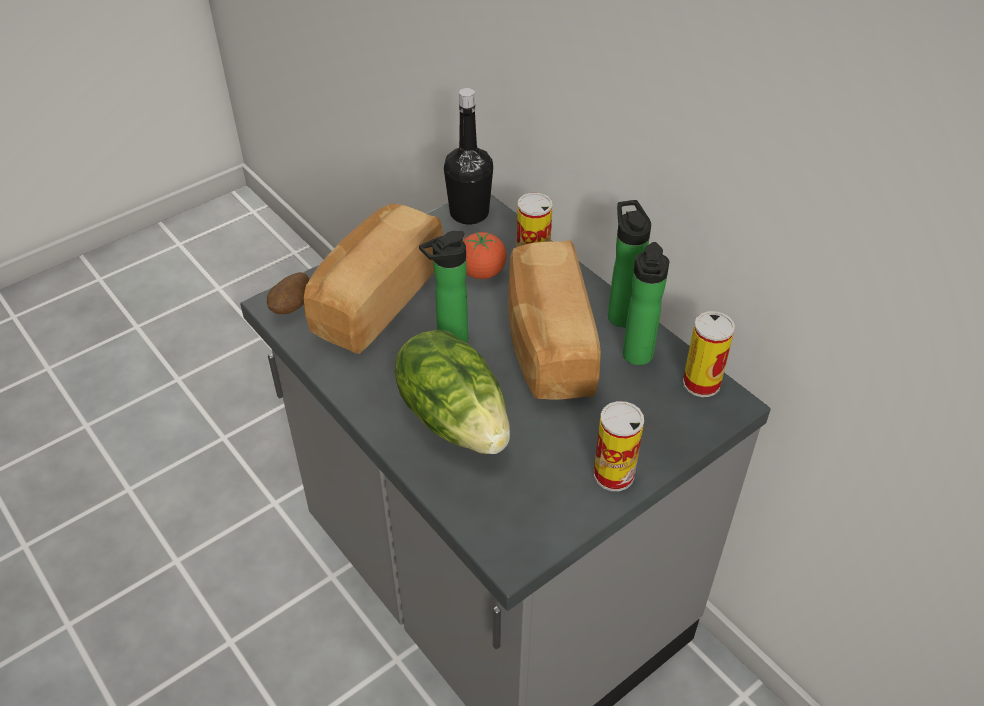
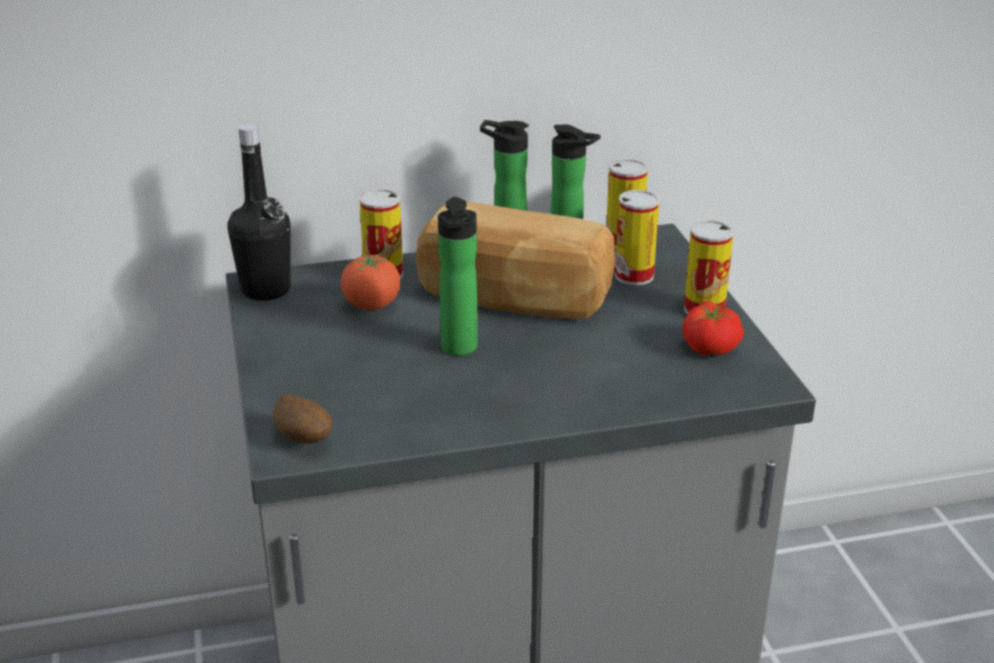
camera: 65 degrees left, 15 degrees down
bread [304,204,444,354] -> none
lettuce [395,330,510,454] -> none
none -> can [615,190,660,285]
none -> tomato [682,301,744,355]

